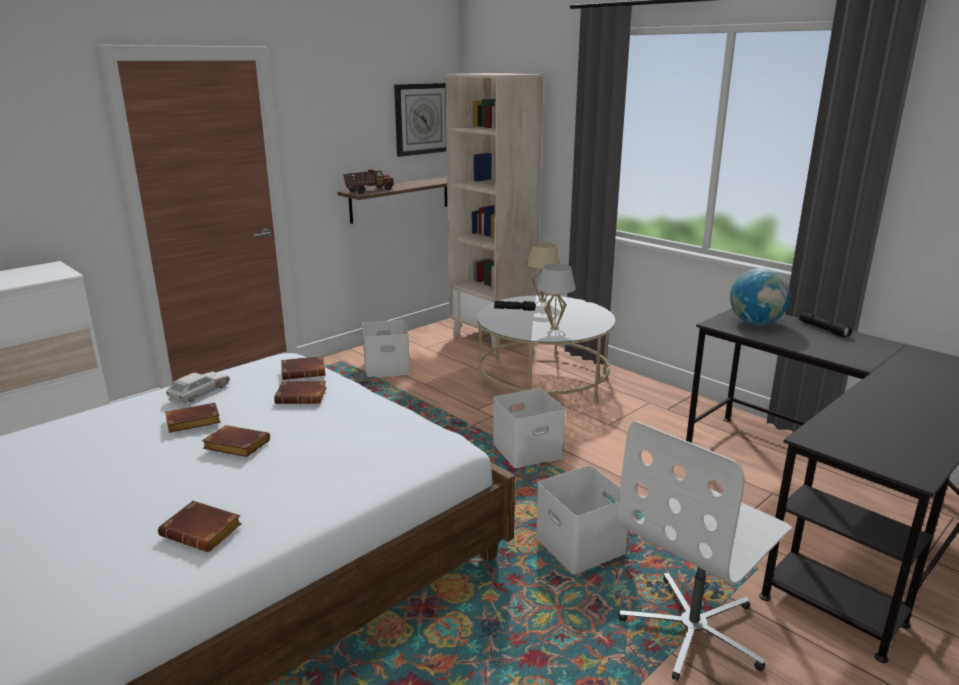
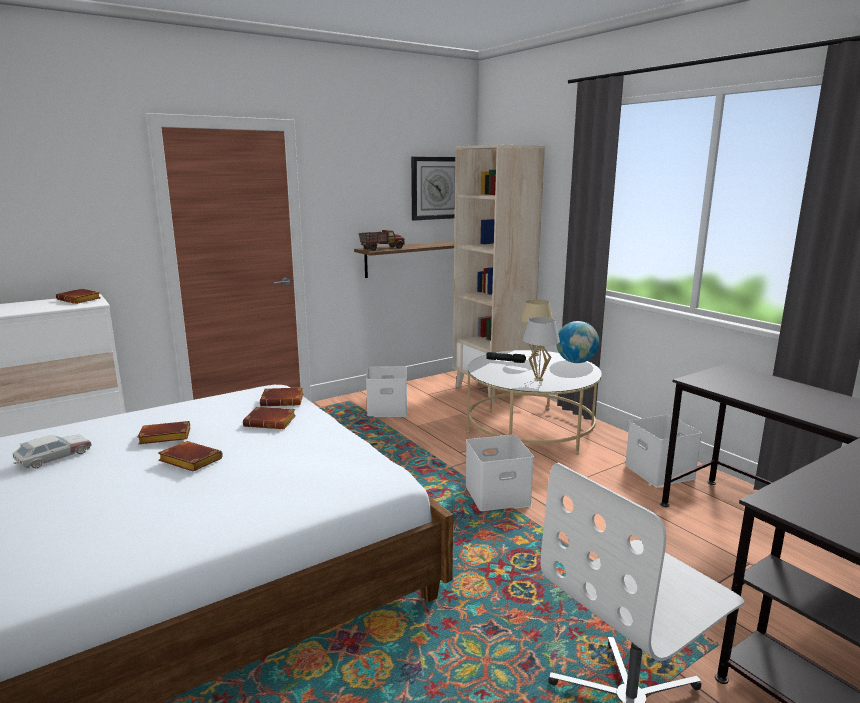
camera: 10 degrees right, 5 degrees down
brown book [158,501,242,552] -> brown book moved to [56,289,101,304]
toy car [166,371,230,403] -> toy car moved to [13,434,92,468]
white storage box [536,465,628,574] -> white storage box moved to [625,415,702,487]
globe [730,268,790,325] -> globe moved to [556,321,599,363]
black flashlight [799,312,852,337] -> none

